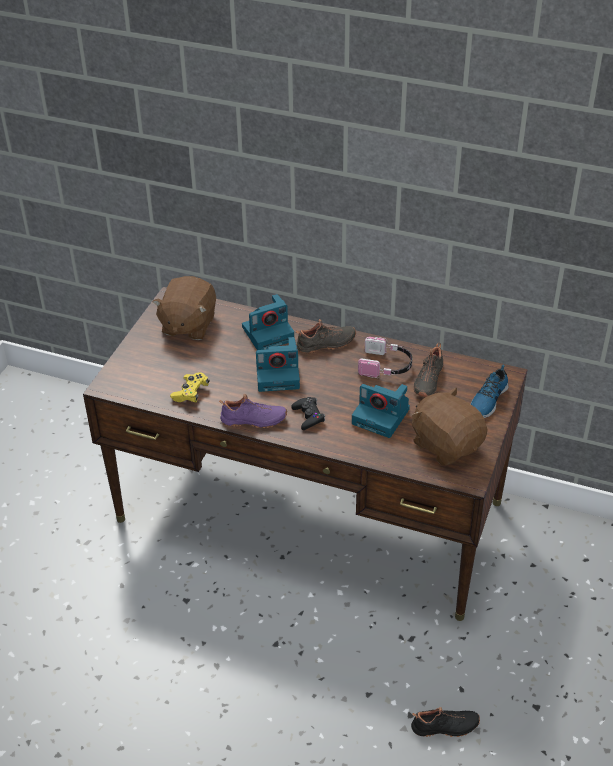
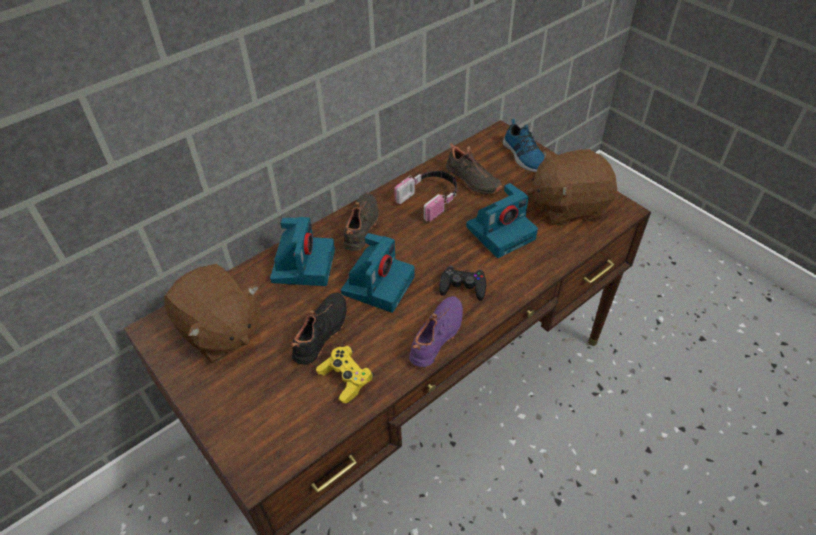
camera: 60 degrees left, 5 degrees up
black shoe [411,707,480,737] -> black shoe moved to [291,292,347,365]

